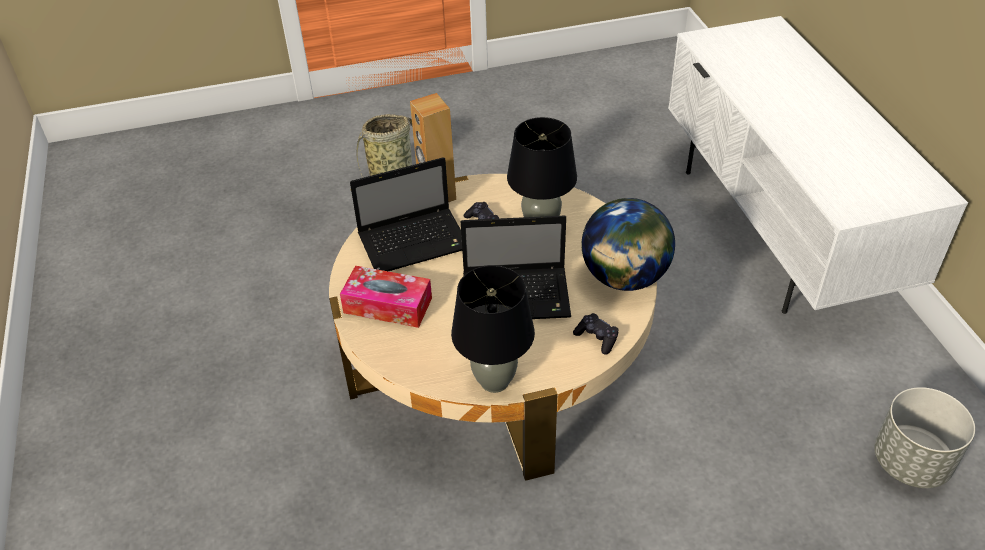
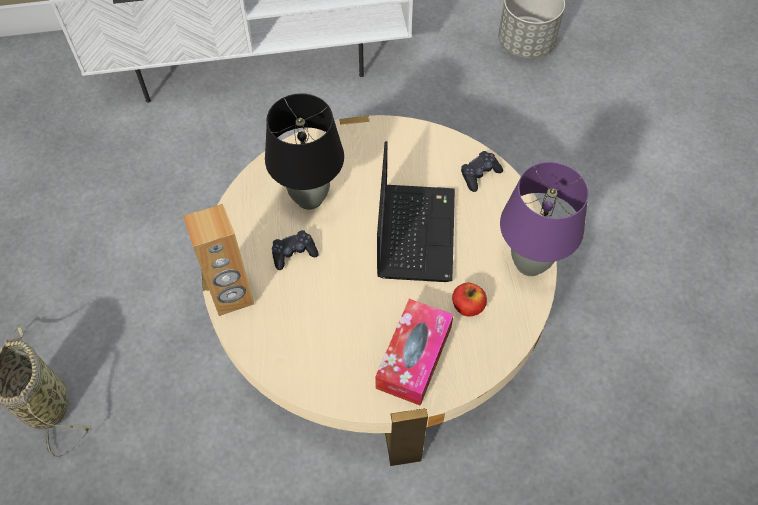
camera: 85 degrees left, 15 degrees up
laptop [350,157,462,271] -> none
black table lamp [451,265,535,393] -> purple table lamp [500,162,588,276]
globe [581,198,675,291] -> none
none -> apple [452,283,487,316]

